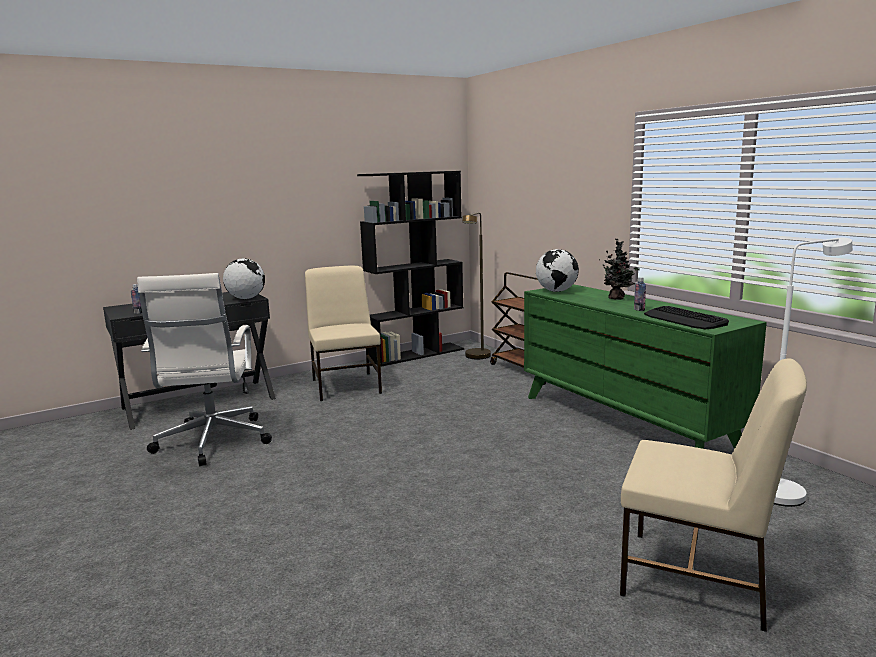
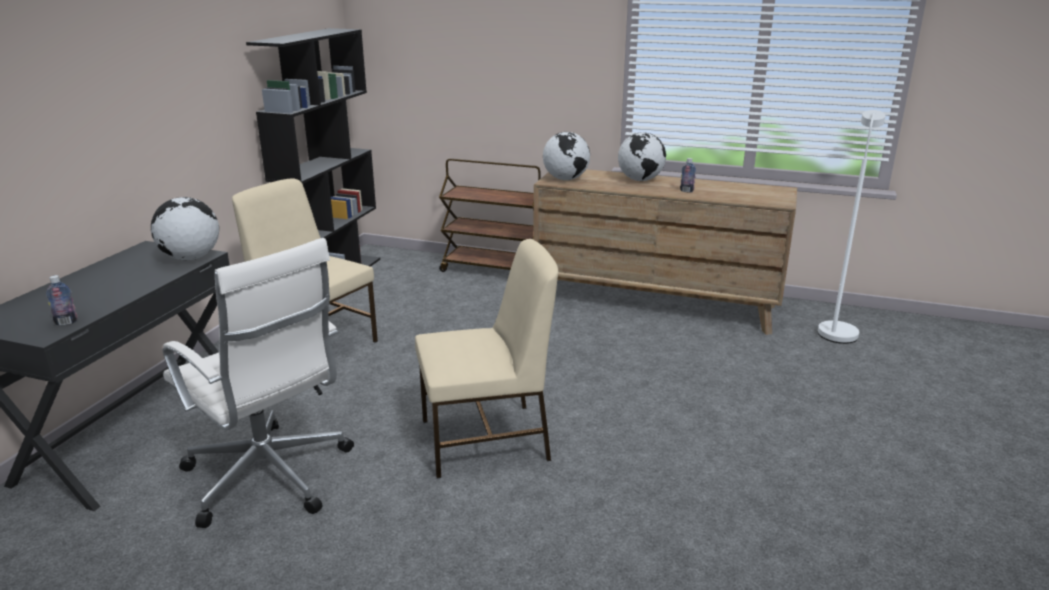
camera: 40 degrees left, 10 degrees up
brown floor lamp [462,212,491,359] -> none
green dresser [524,284,767,449] -> brown dresser [533,169,797,335]
potted plant [603,239,640,300] -> globe [618,132,666,181]
beige chair [620,359,807,632] -> beige chair moved to [415,239,558,478]
keyboard [644,306,729,329] -> none

